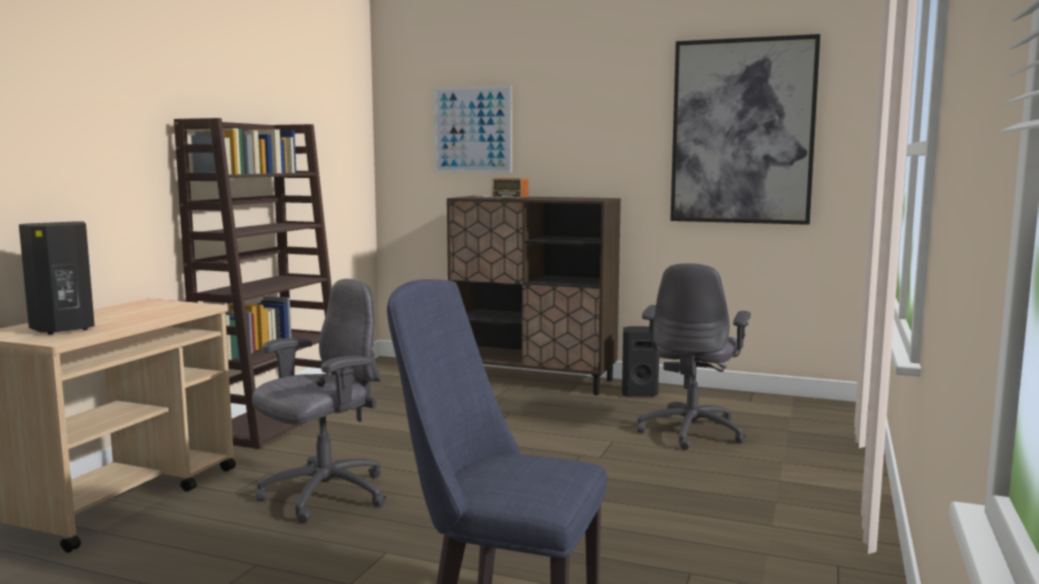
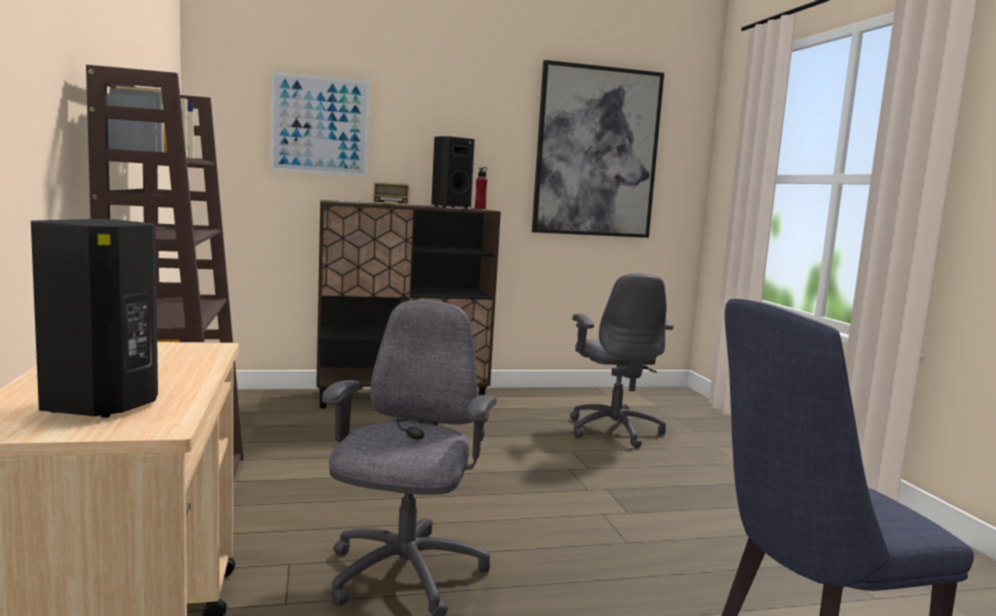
camera: 35 degrees left, 0 degrees up
black speaker [622,326,659,397] -> black speaker moved to [431,136,475,209]
none -> red bottle [475,167,487,209]

